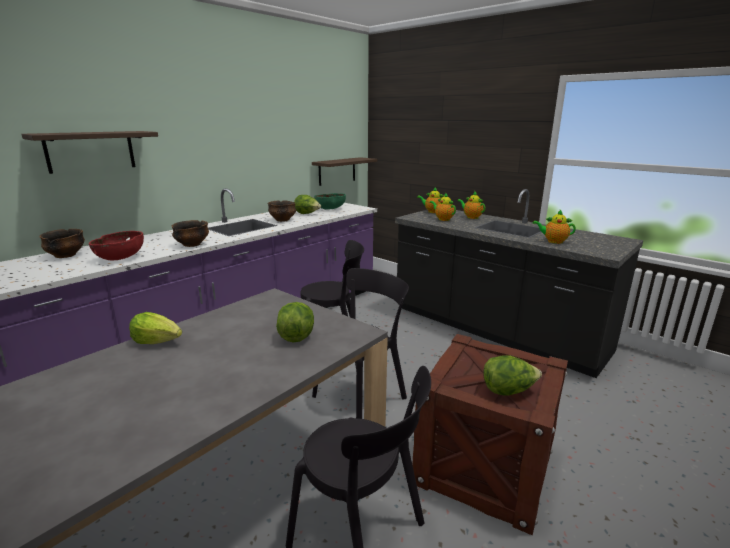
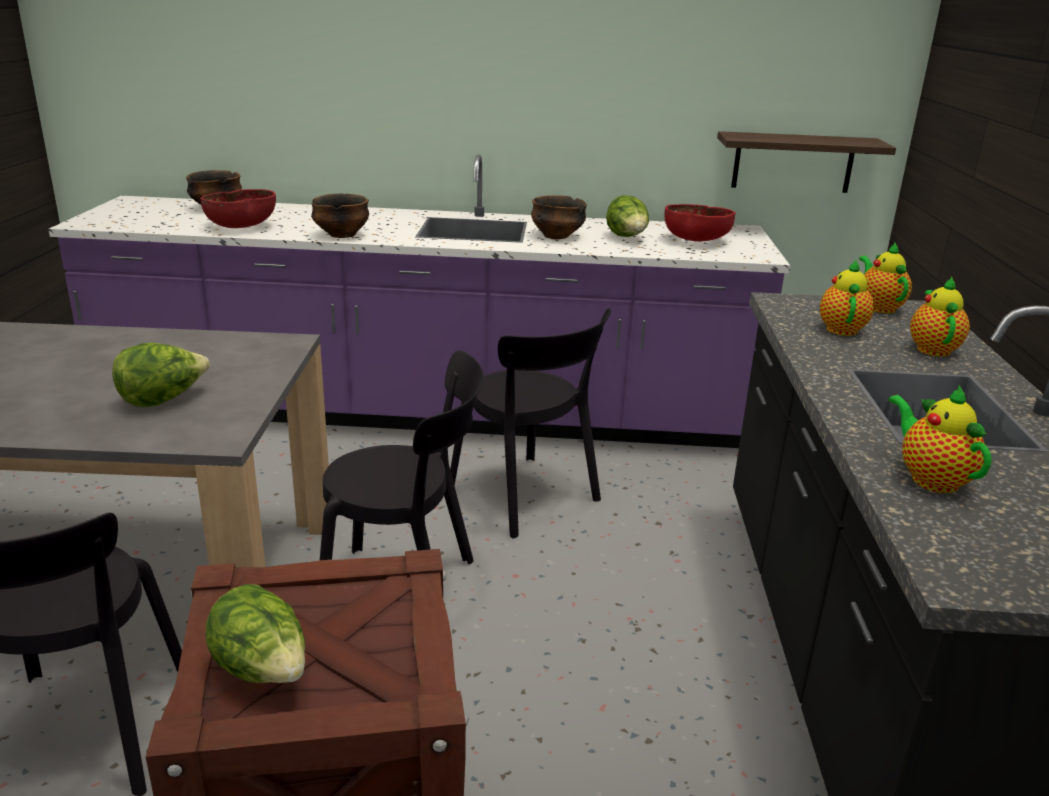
camera: 50 degrees right, 5 degrees up
shelf [21,131,158,174] -> none
lettuce [129,312,182,344] -> none
green bowl [314,193,346,210] -> red bowl [664,204,735,242]

